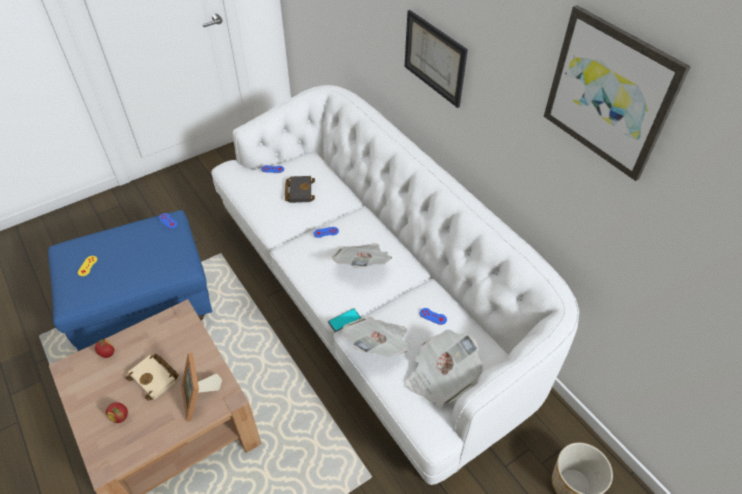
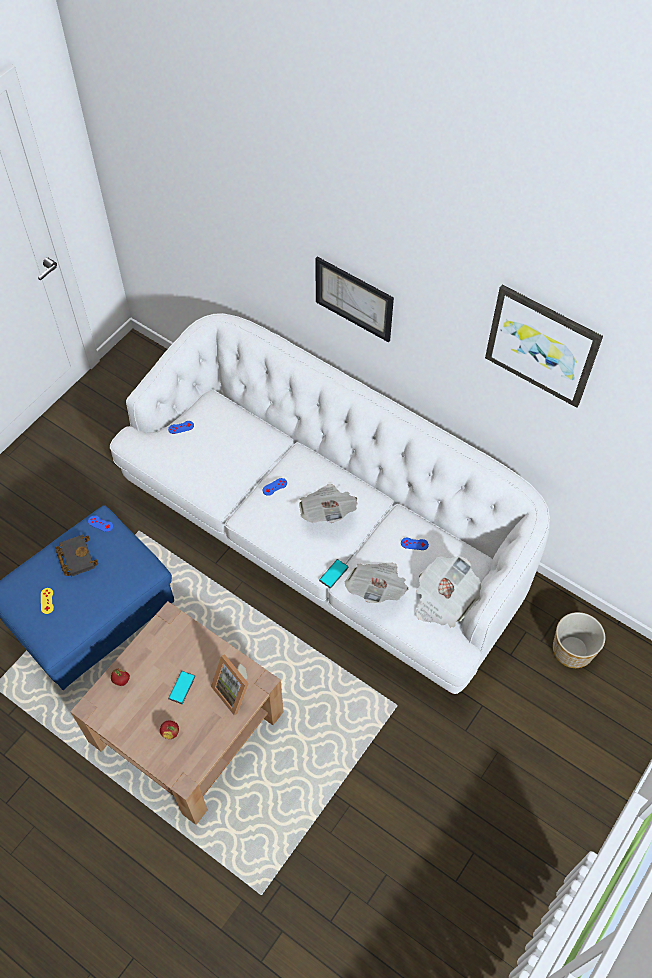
camera: 20 degrees left, 10 degrees up
beige book [126,354,178,400] -> phone [168,671,195,704]
black book [285,176,315,203] -> black book moved to [55,534,98,577]

